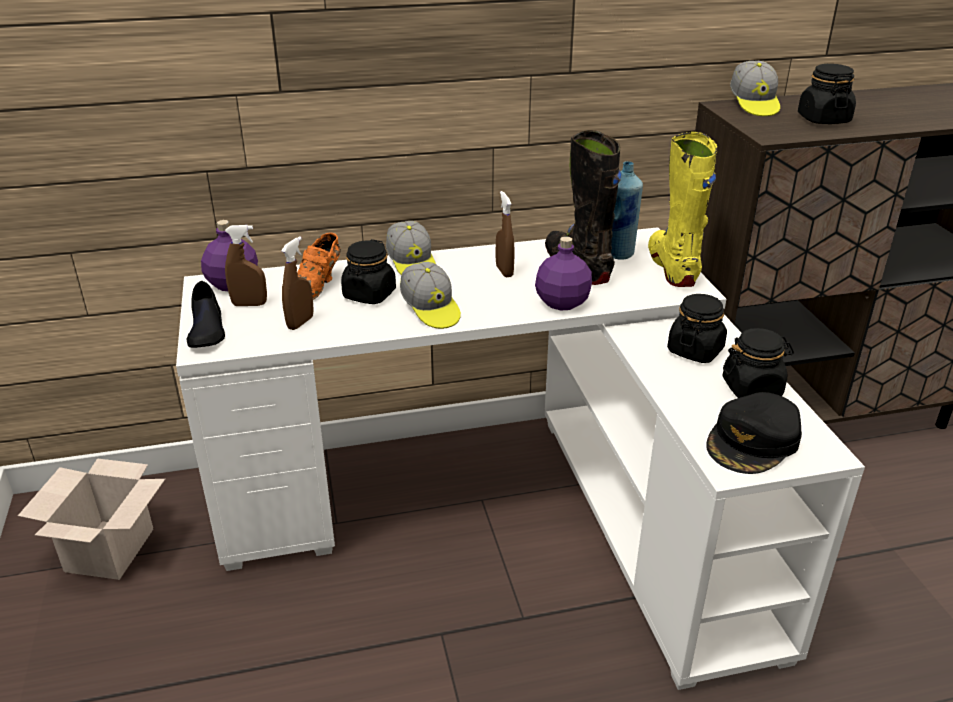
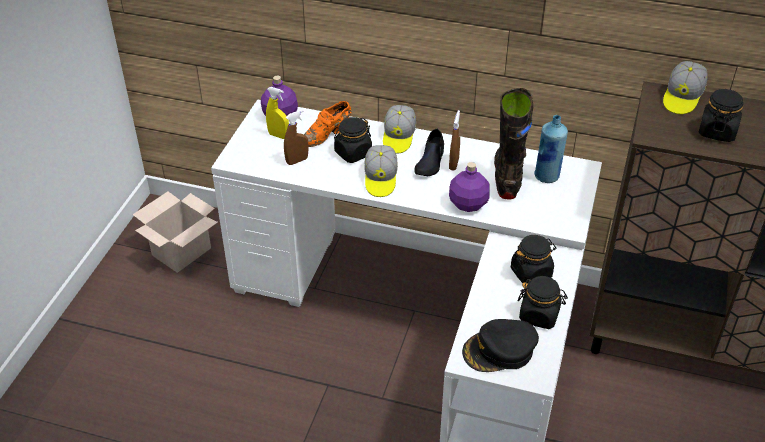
camera: 30 degrees right, 10 degrees up
black shoe [187,281,225,348] -> black shoe moved to [414,128,444,176]
brown spray bottle [225,225,267,306] -> yellow spray bottle [266,87,289,139]
yellow boot [648,132,718,287] -> none

